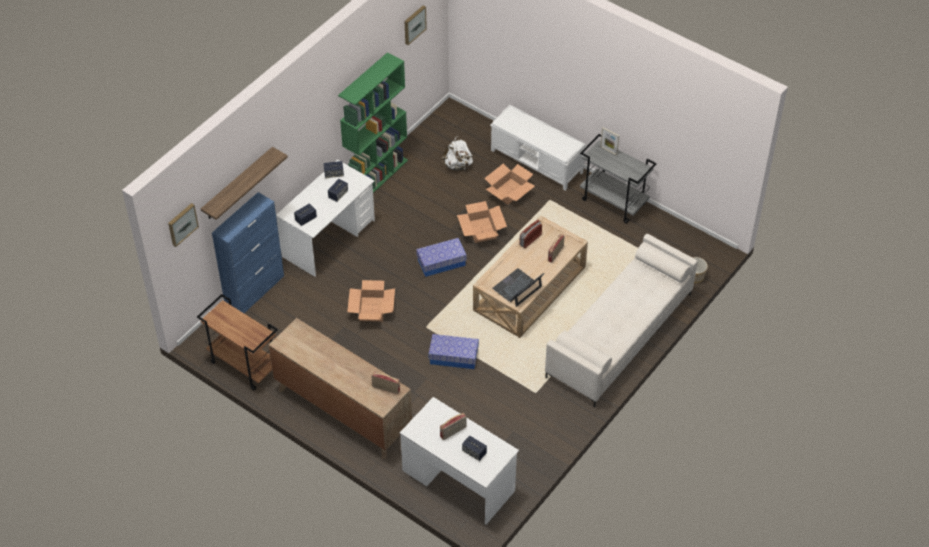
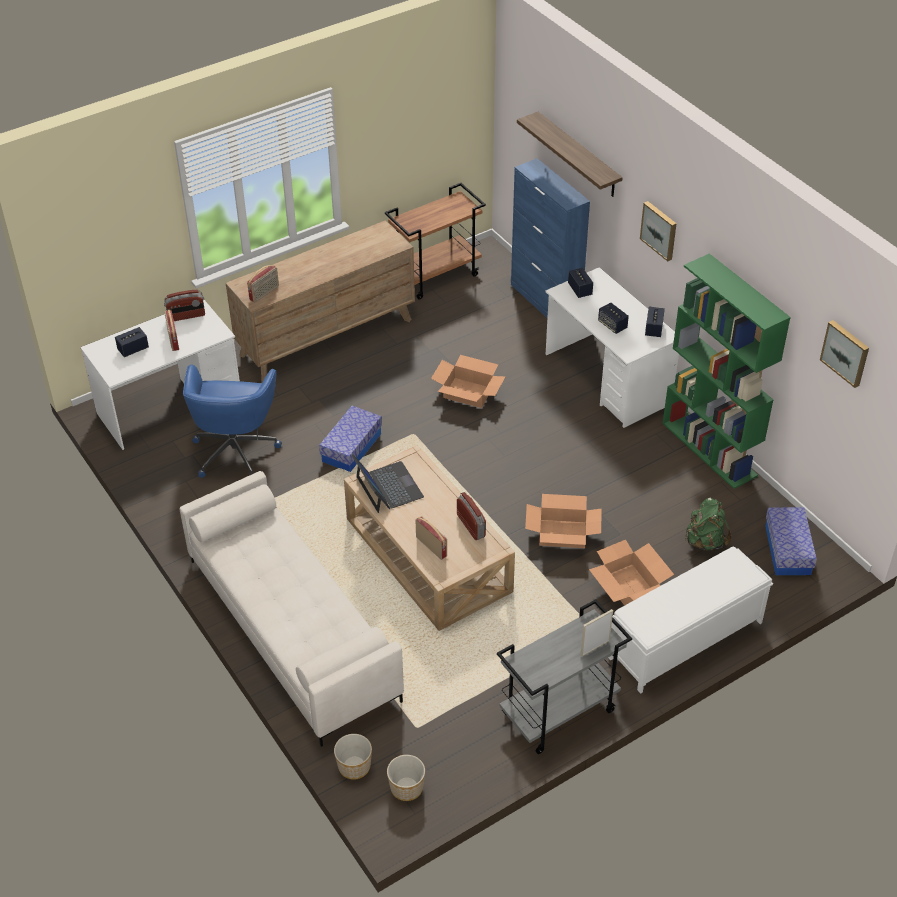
camera: 110 degrees right, 5 degrees down
picture [168,203,199,247] -> picture moved to [640,201,677,262]
storage box [416,238,467,277] -> storage box moved to [765,507,817,575]
white backpack [442,136,473,171] -> green backpack [686,498,732,551]
none -> radio [164,289,205,321]
none -> blue office chair [183,365,282,478]
none -> planter [387,755,425,801]

